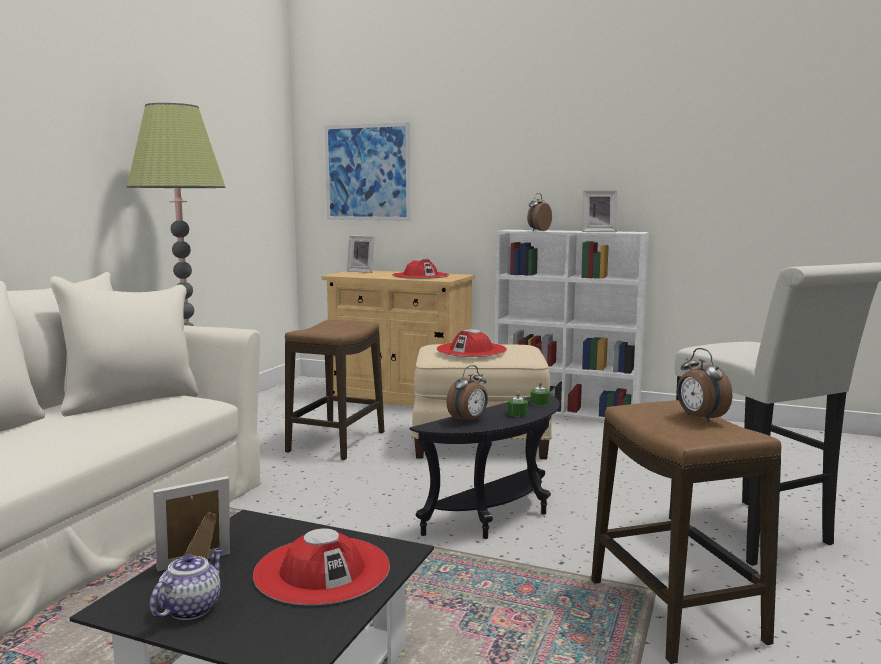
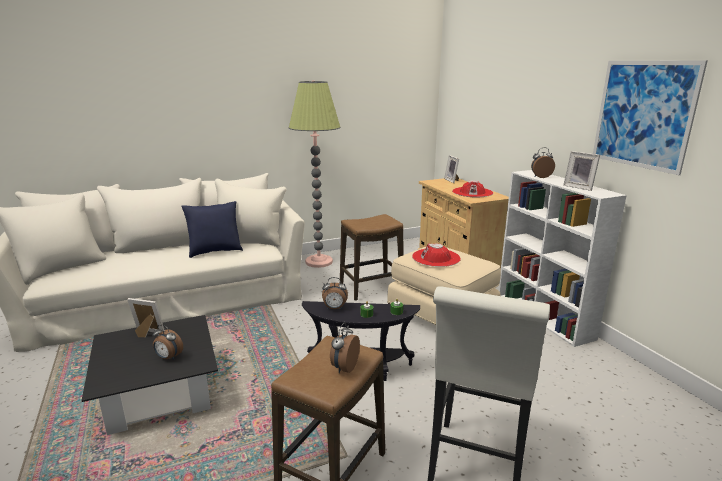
camera: 45 degrees right, 10 degrees up
teapot [150,548,223,620] -> none
red hat [253,528,390,605] -> alarm clock [152,325,183,360]
picture [325,122,411,221] -> picture moved to [593,60,708,175]
none -> blue pillow [182,201,243,258]

